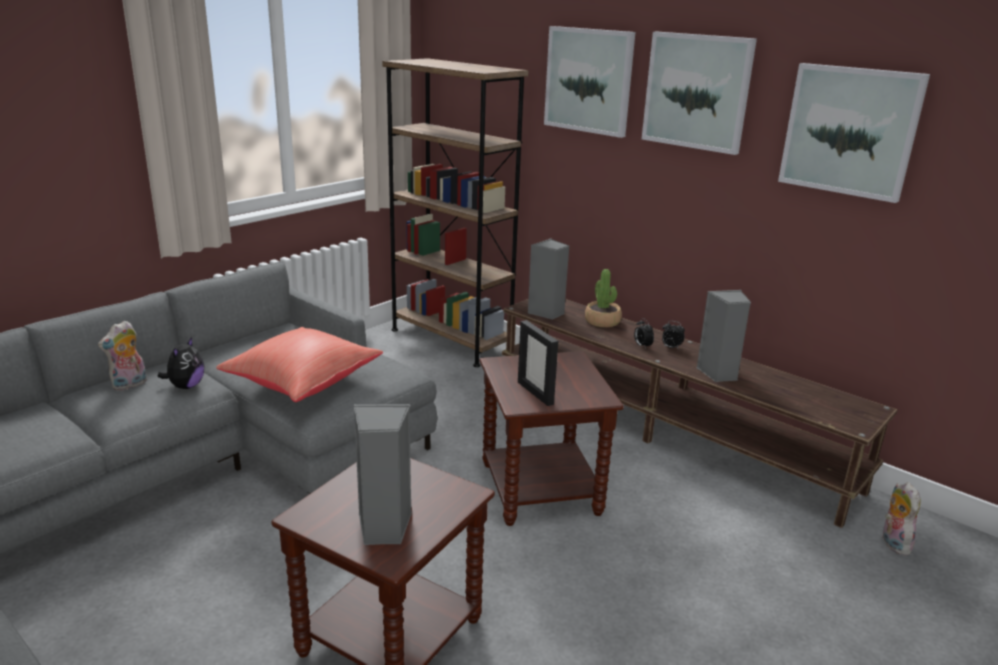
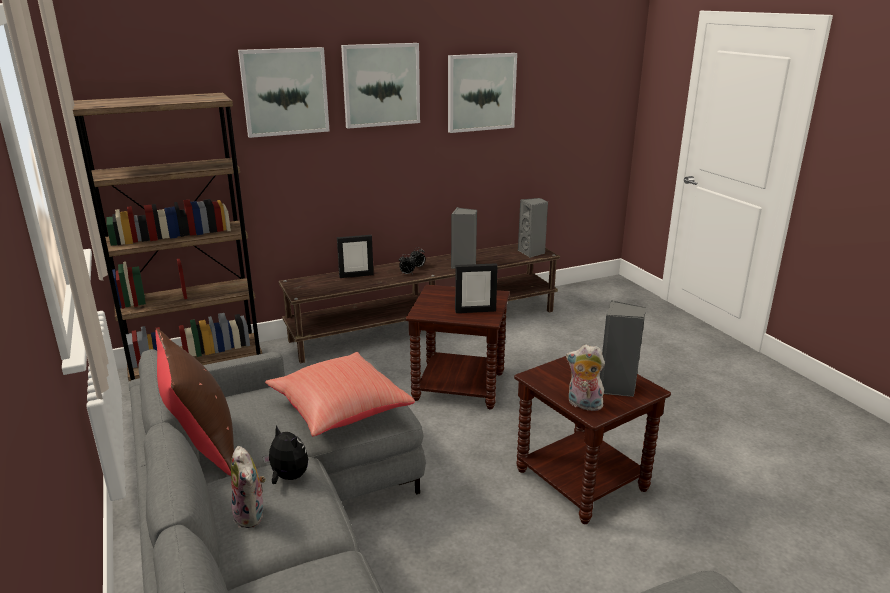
camera: 65 degrees left, 0 degrees up
grey speaker [528,238,569,320] -> grey speaker moved to [518,198,548,258]
potted plant [585,269,622,327] -> picture frame [337,235,374,278]
plush toy [882,482,920,555] -> plush toy moved to [566,345,605,411]
none -> brown pillow [156,329,234,476]

